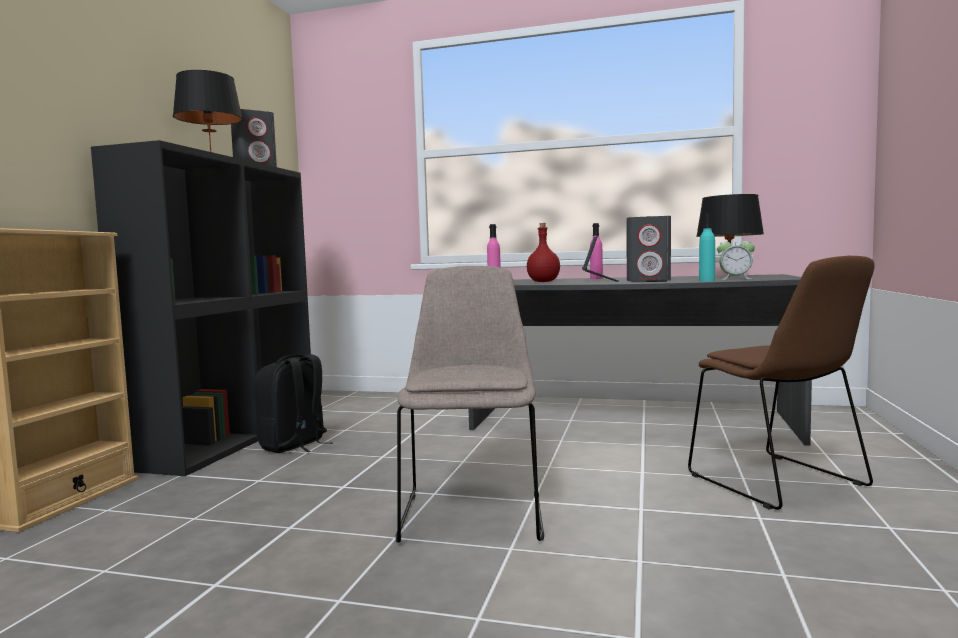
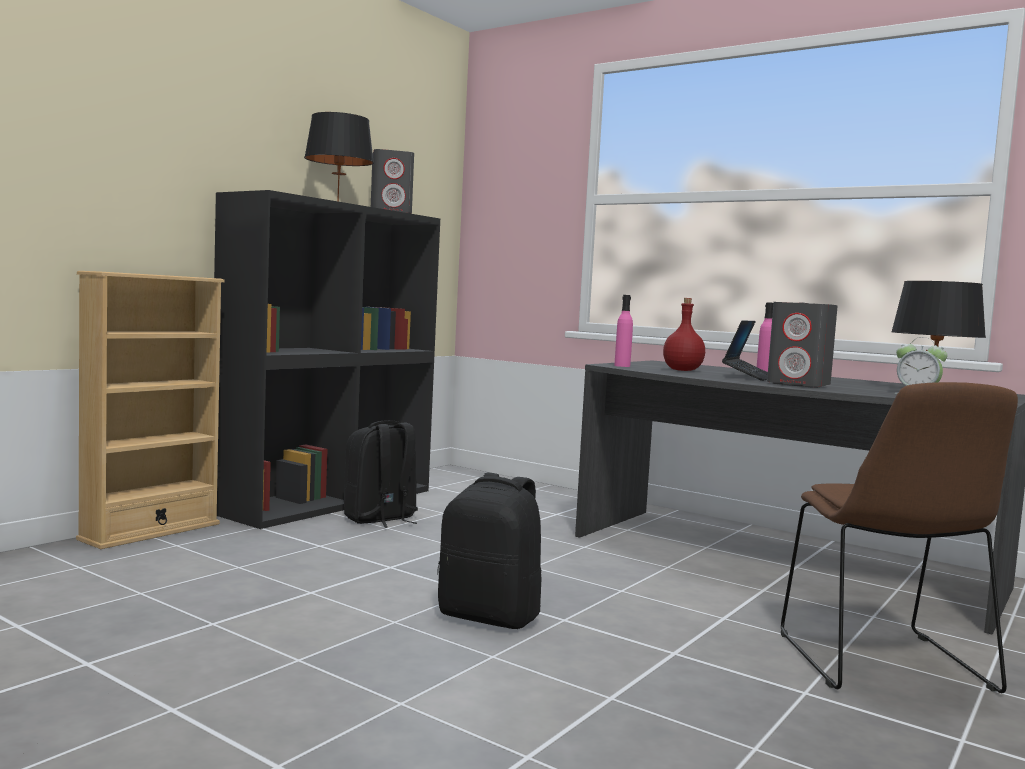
camera: 20 degrees right, 0 degrees up
beige chair [396,266,544,543] -> black backpack [437,472,541,629]
turquoise bottle [699,213,715,282] -> none

